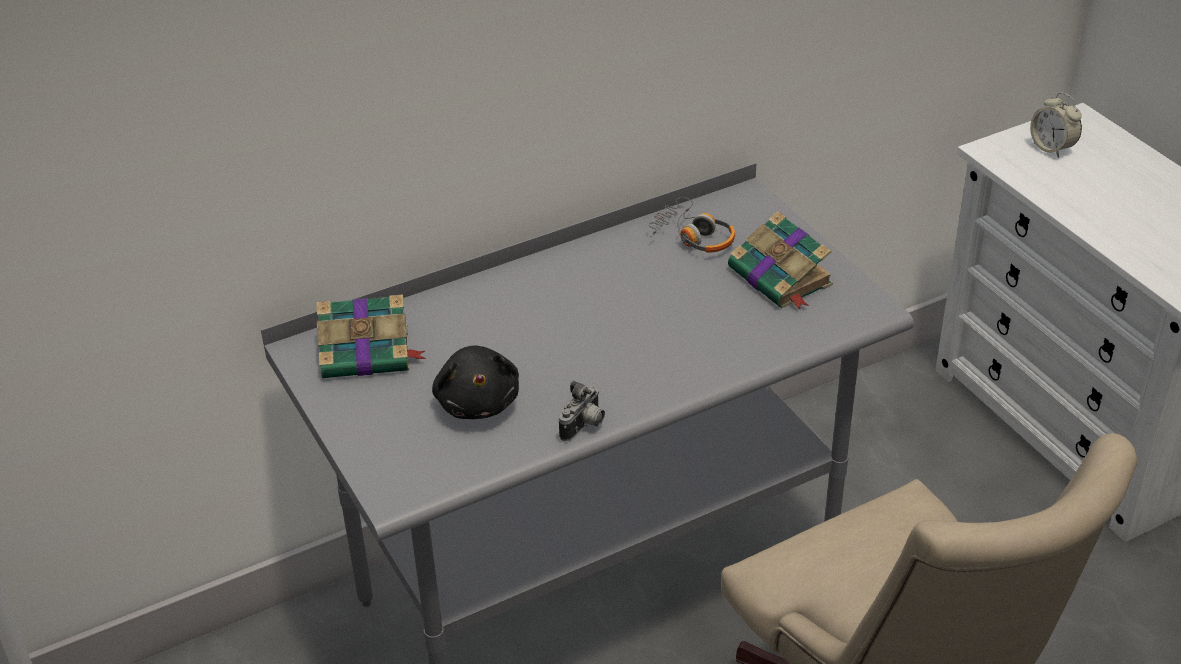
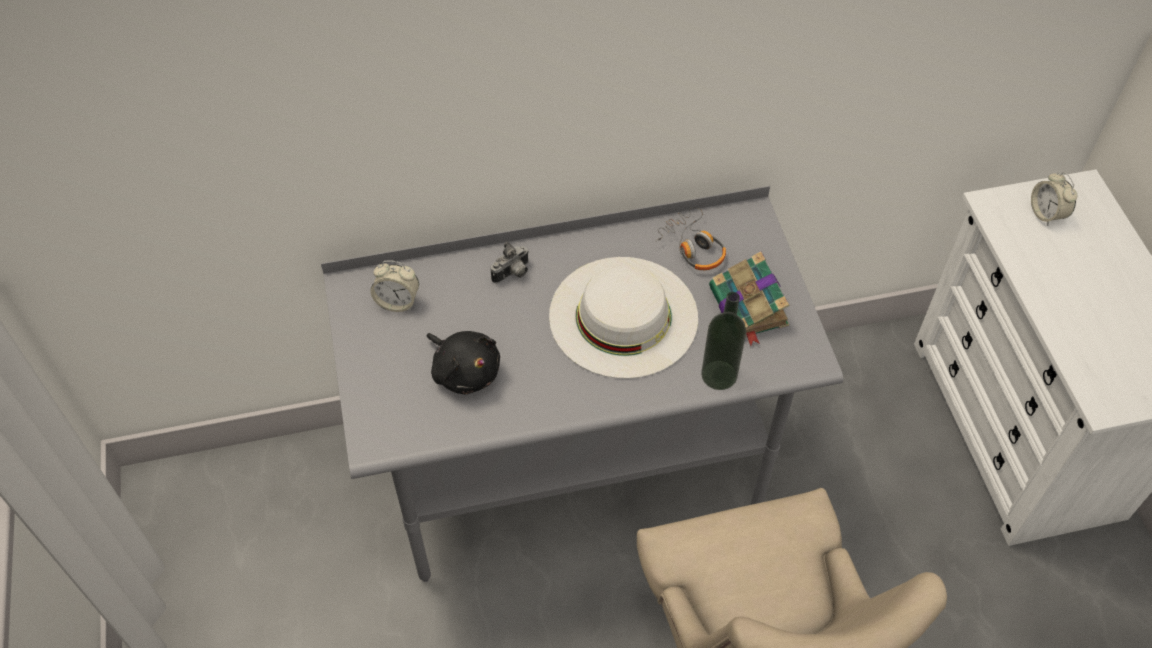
camera: 15 degrees right, 15 degrees up
book [316,294,426,378] -> alarm clock [370,261,419,312]
black plush toy [432,346,519,419] -> black plush toy turned 45 degrees counterclockwise [427,331,500,395]
camera [559,381,605,441] -> camera moved to [490,242,529,283]
none -> white hat [549,257,698,379]
none -> bottle [701,292,746,390]

